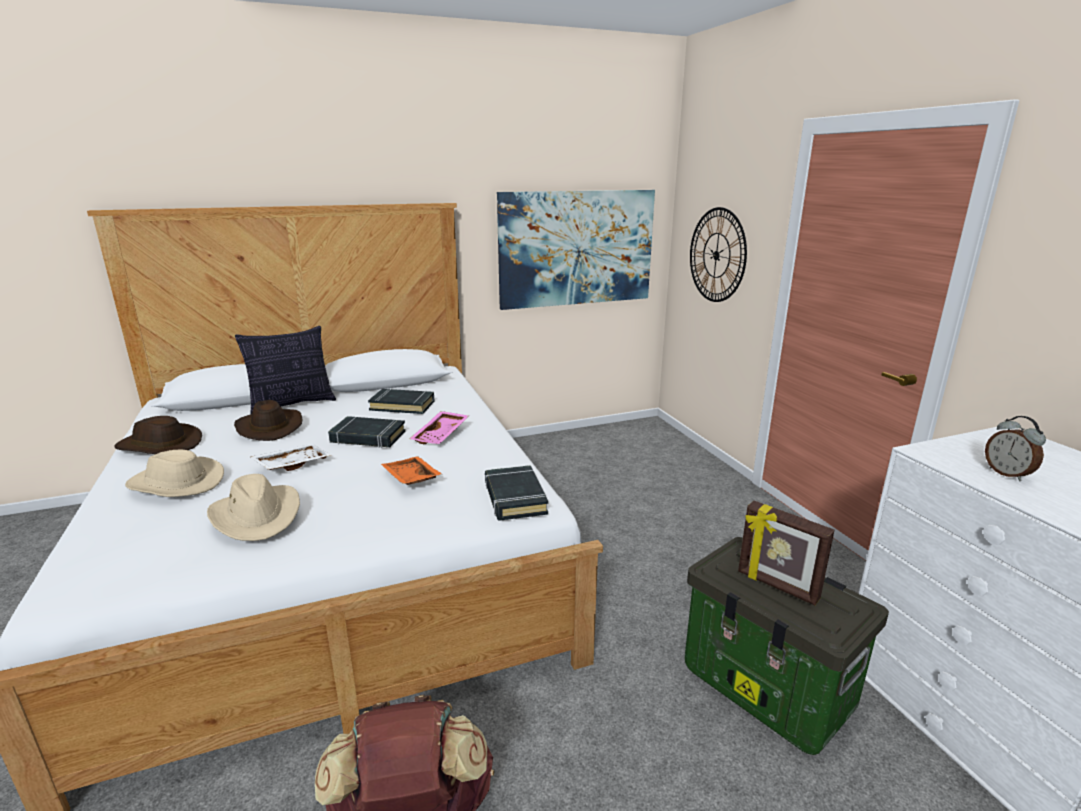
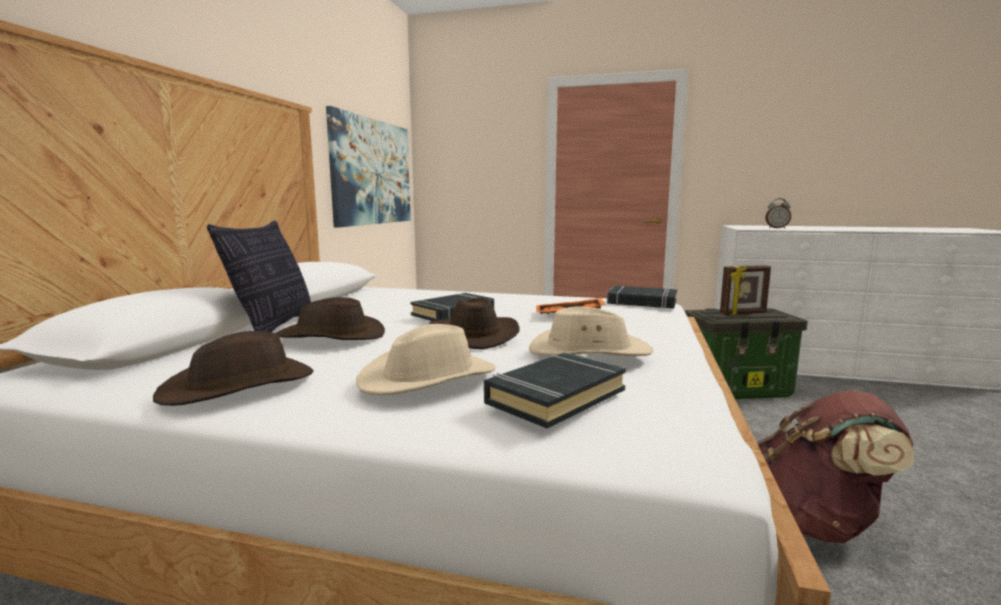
camera: 55 degrees left, 10 degrees down
white tray [251,443,331,471] -> brown hat [429,297,520,349]
black book [368,388,434,414] -> black book moved to [484,352,626,428]
pink tray [410,411,468,444] -> none
wall clock [690,207,747,302] -> none

